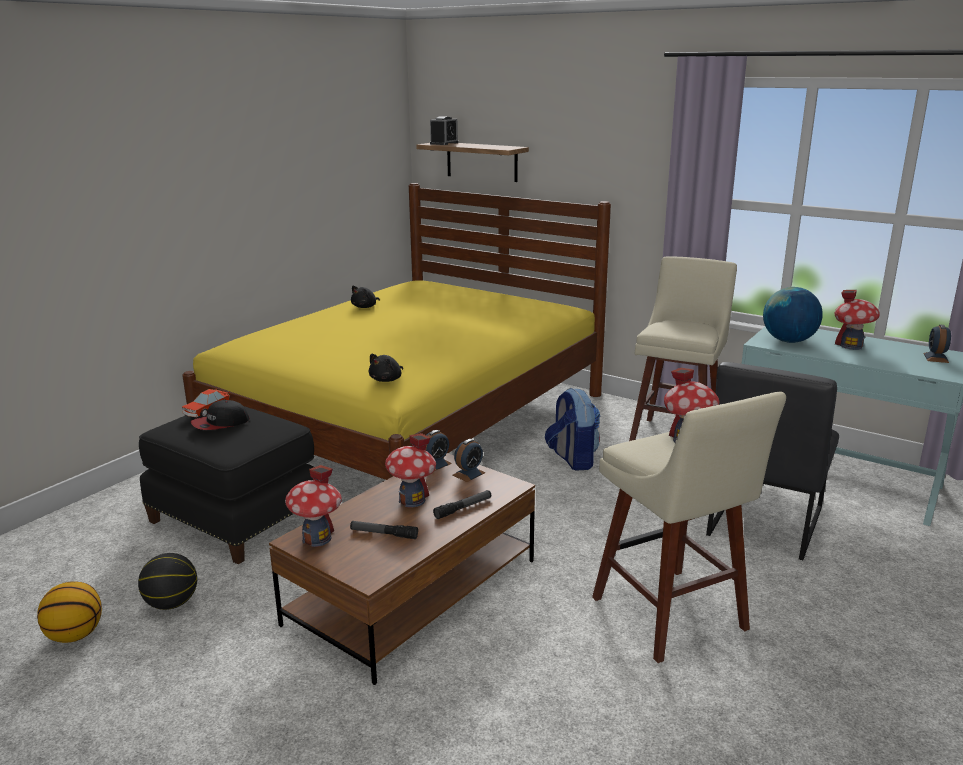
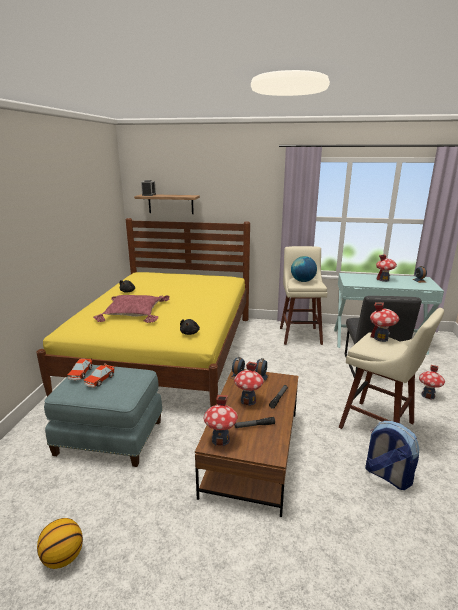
camera: 25 degrees left, 0 degrees up
basketball [138,553,197,610] -> none
black ottoman [139,406,314,564] -> blue ottoman [44,365,163,467]
cap [191,400,250,430] -> toy car [84,364,115,387]
backpack [545,388,600,471] -> backpack moved to [365,421,419,490]
globe [763,287,823,343] -> globe moved to [291,256,317,282]
none -> red pillow [93,295,170,323]
none -> toy house [419,365,445,400]

